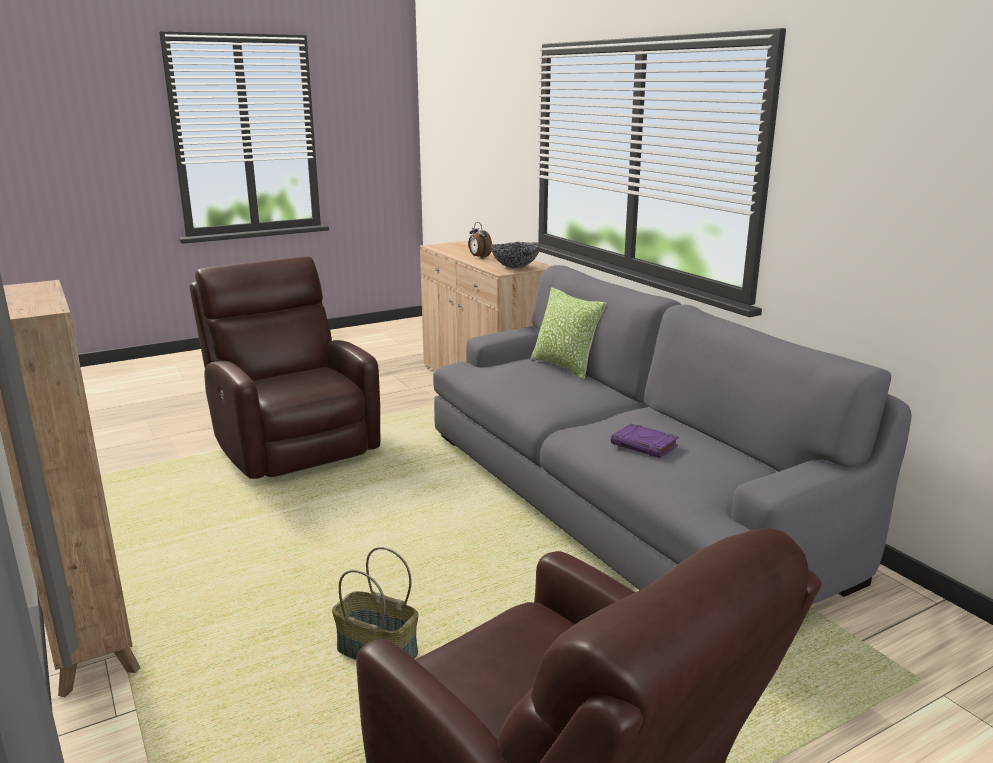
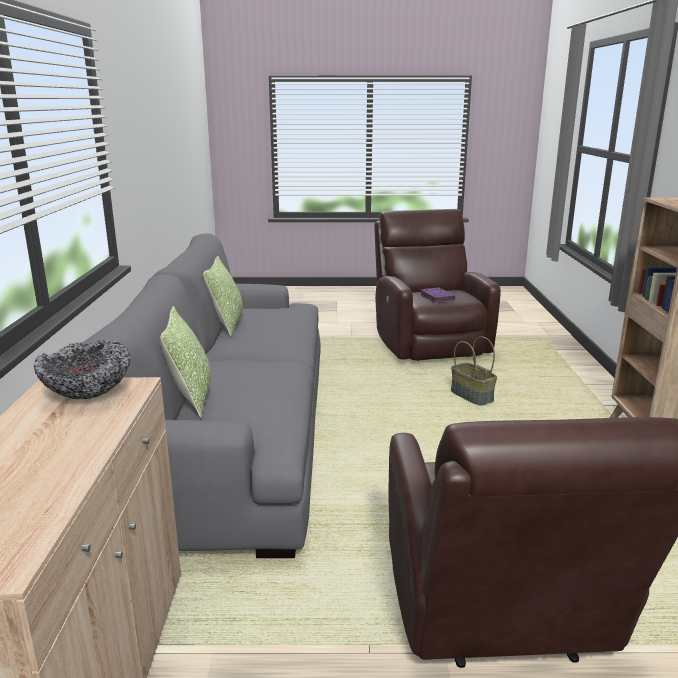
camera: 150 degrees left, 0 degrees up
alarm clock [468,222,492,259] -> none
purple book [611,423,679,458] -> purple book moved to [420,287,455,303]
none -> pillow [203,256,243,337]

